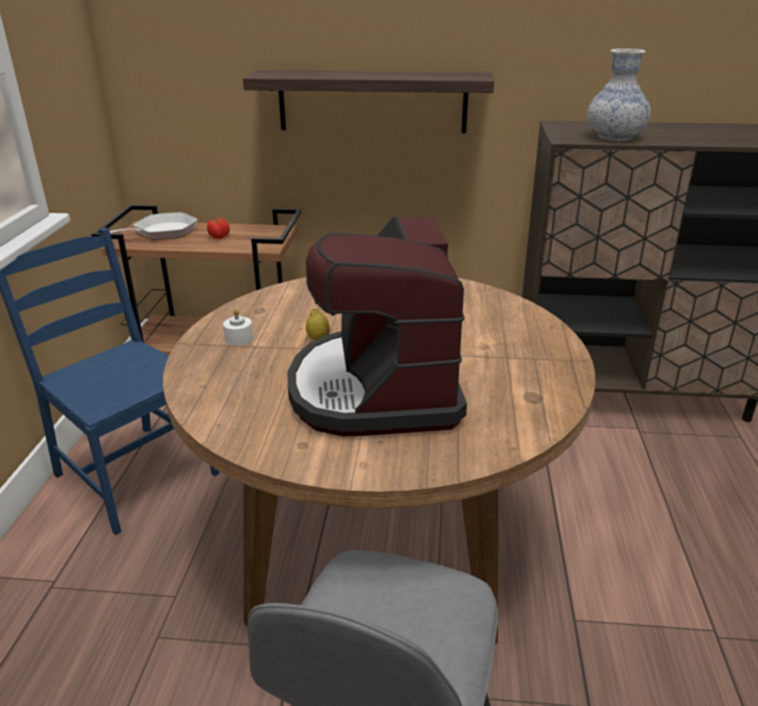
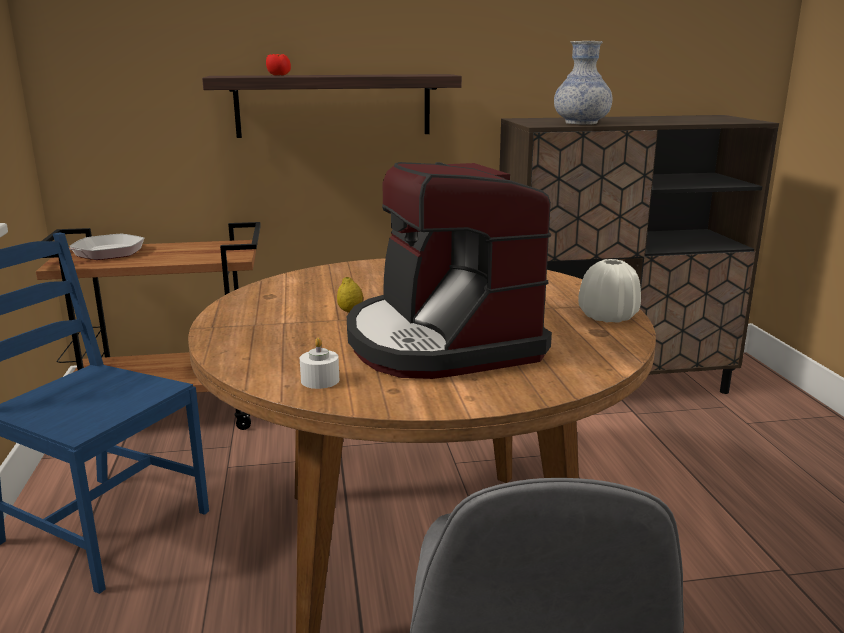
camera: 15 degrees left, 10 degrees down
tomato [207,218,230,239] -> tomato moved to [266,54,291,76]
white candle [223,309,253,346] -> white candle moved to [300,338,339,389]
none -> white vase [578,259,641,323]

